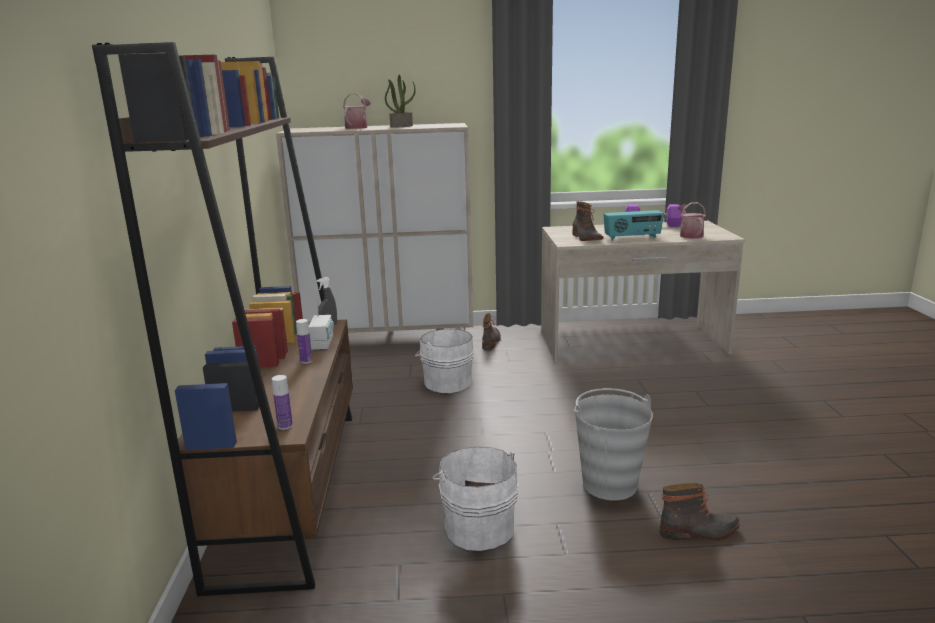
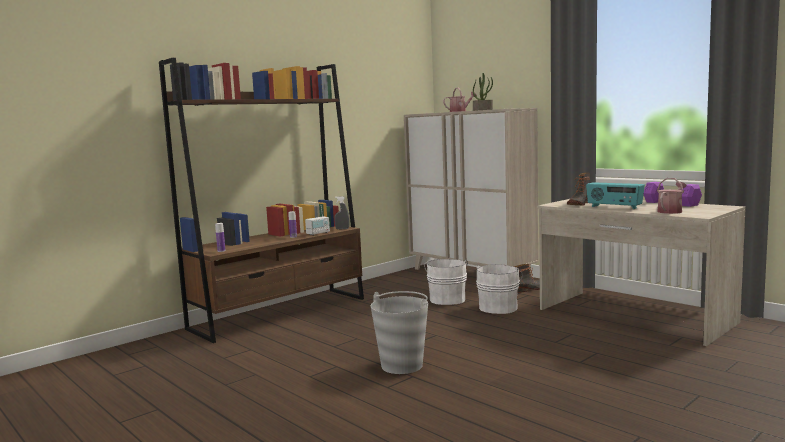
camera: 50 degrees right, 10 degrees down
white bucket [433,447,519,551] -> white bucket moved to [476,264,523,314]
boot [660,483,740,540] -> none

